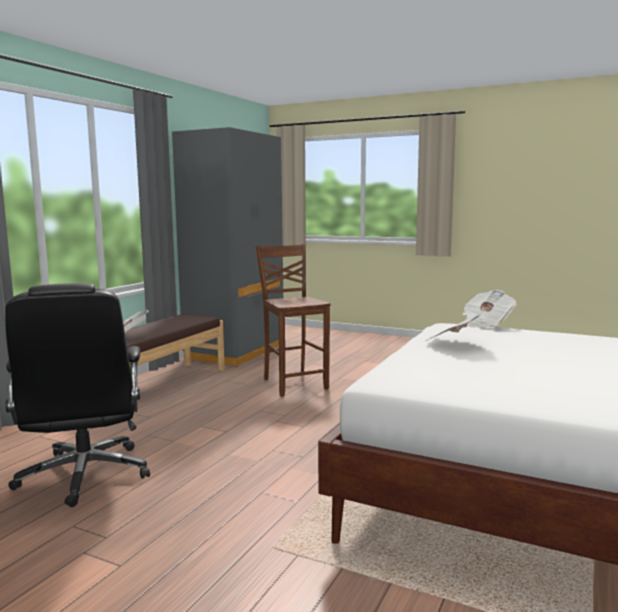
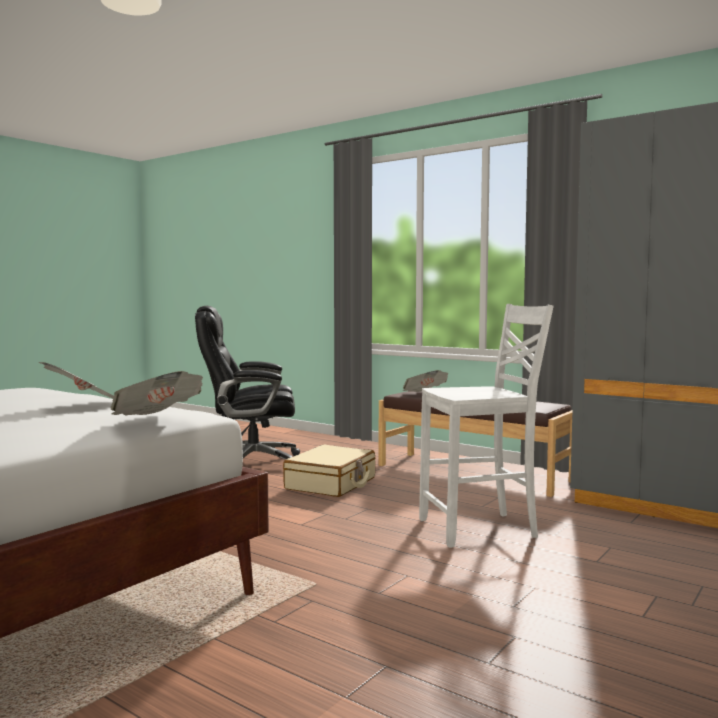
camera: 100 degrees right, 5 degrees down
brown chair [256,244,331,397] -> white chair [419,304,554,548]
none -> beige suitcase [283,445,375,497]

